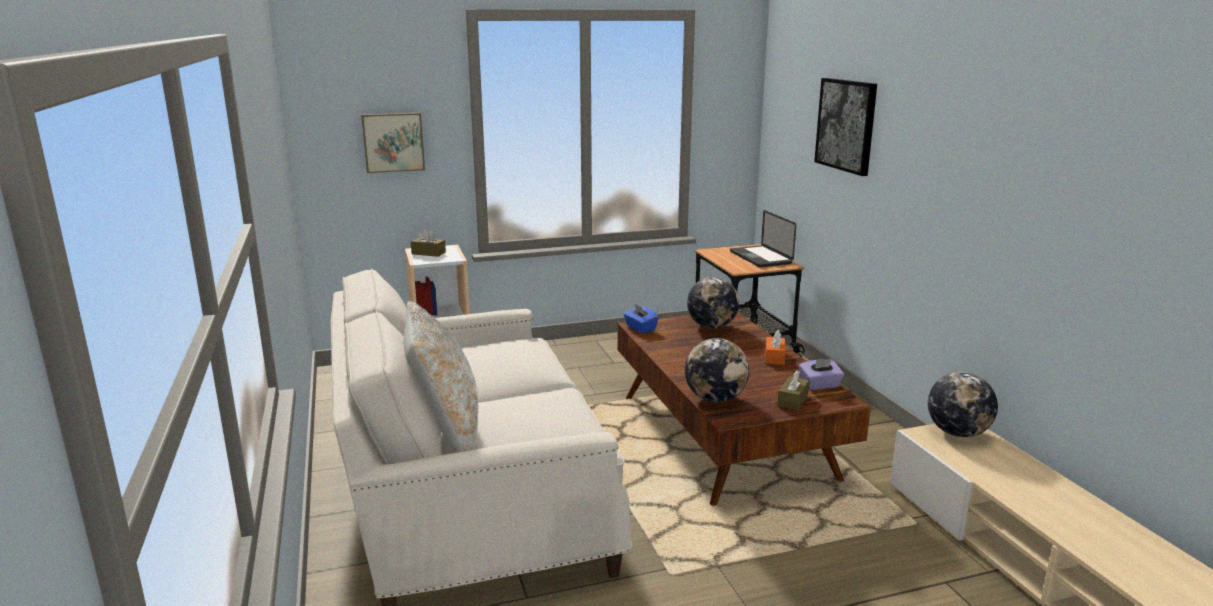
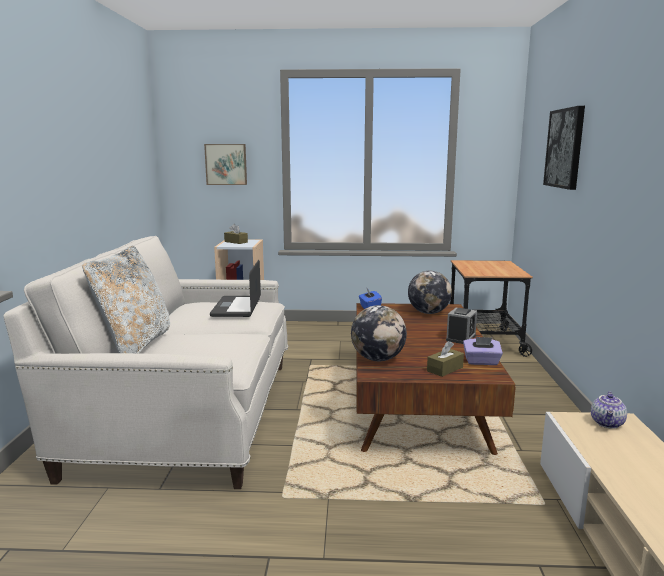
camera: 20 degrees right, 5 degrees down
laptop [730,210,796,267] -> laptop moved to [210,260,261,317]
orange tissue box [766,330,786,365] -> alarm clock [446,308,477,344]
globe [928,372,998,437] -> teapot [591,391,627,429]

